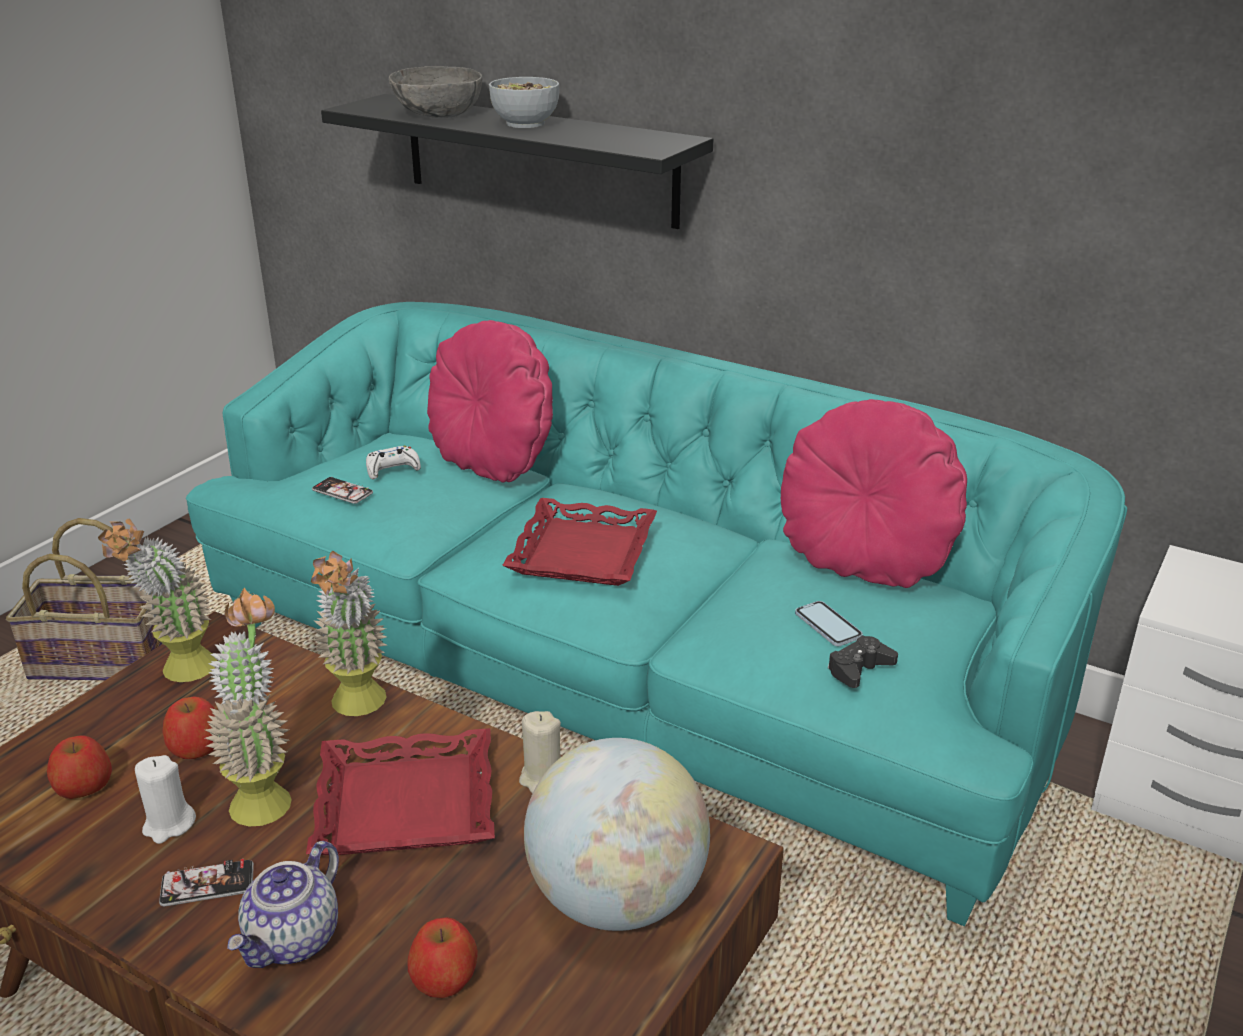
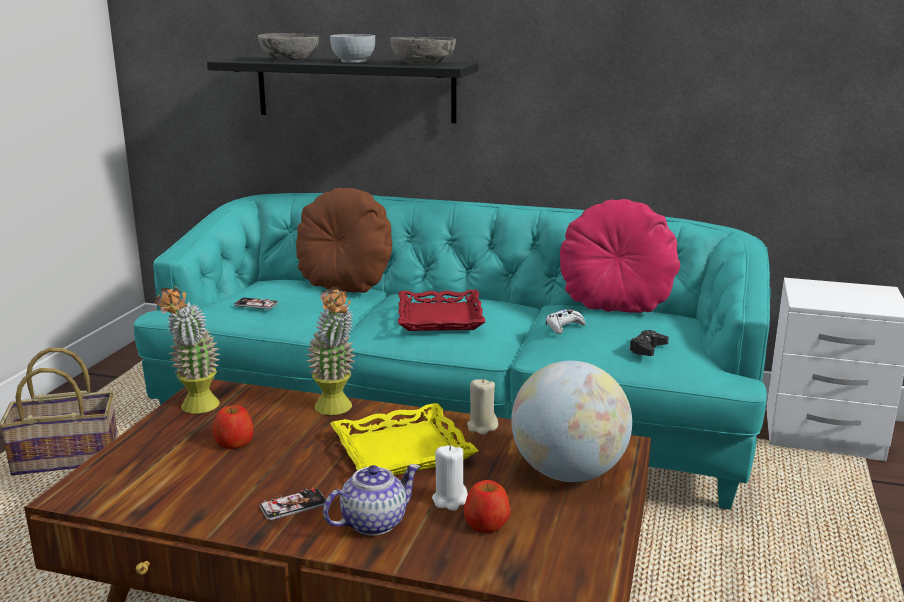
camera: 15 degrees left, 10 degrees down
apple [47,735,112,799] -> none
white candle [135,755,196,844] -> white candle moved to [432,445,468,511]
potted plant [205,588,292,827] -> none
teapot [227,841,339,968] -> teapot turned 135 degrees counterclockwise [323,464,420,536]
red tray [306,728,495,855] -> yellow tray [330,403,478,475]
white game controller [366,446,421,479] -> white game controller moved to [545,309,586,334]
pink pillow [427,320,553,483] -> brown pillow [296,188,392,293]
phone [795,601,863,646] -> none
none -> grey bowl [390,37,456,64]

